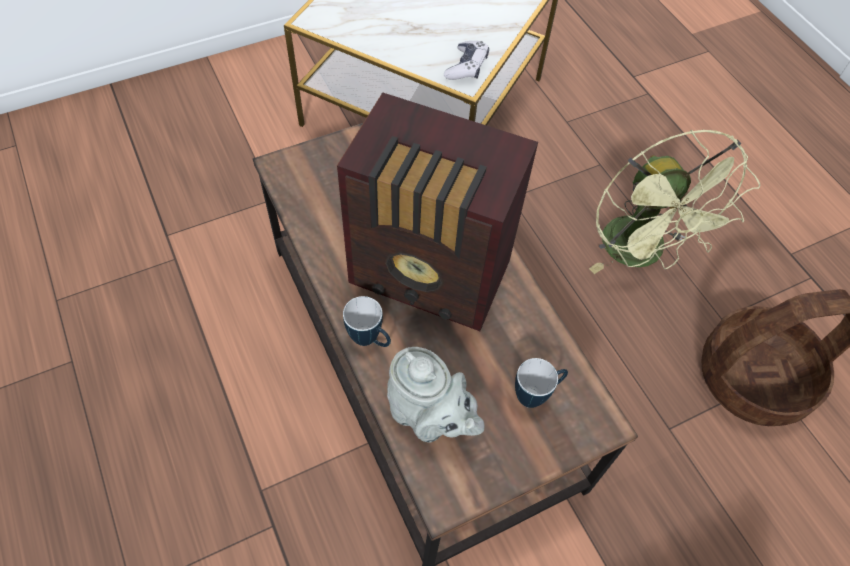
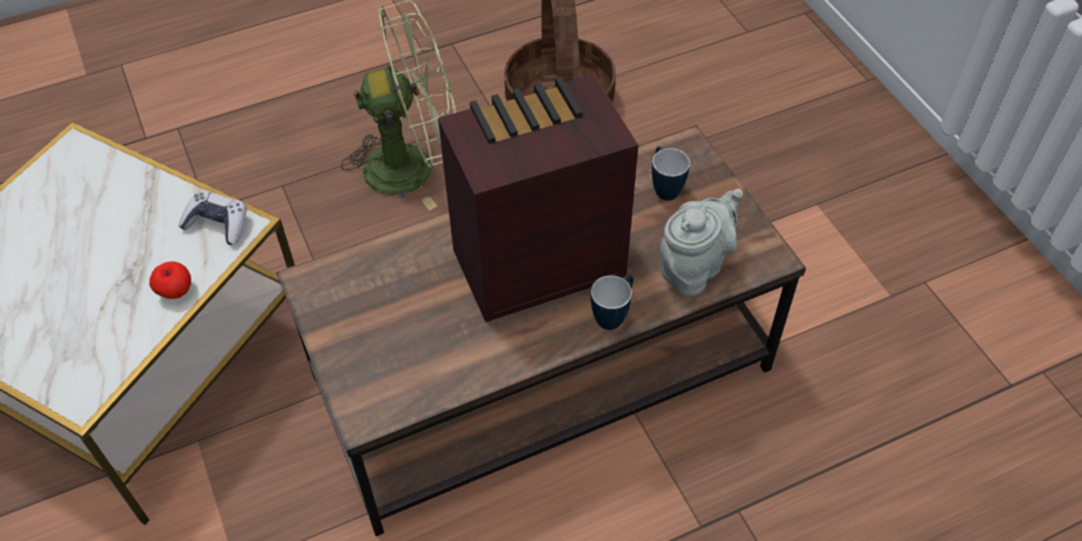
camera: 85 degrees left, 5 degrees down
radio [337,92,538,331] -> radio turned 135 degrees counterclockwise [438,74,638,322]
none -> apple [149,261,191,299]

